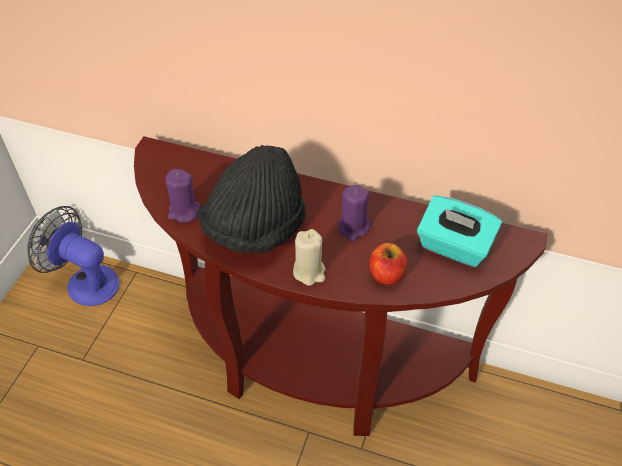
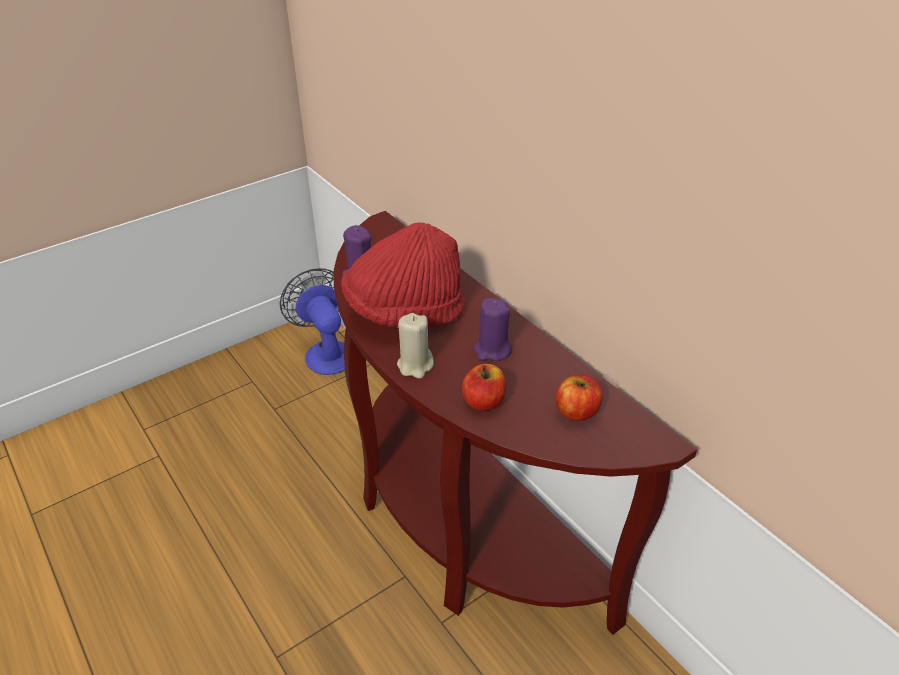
camera: 35 degrees right, 10 degrees down
black hat [198,145,306,254] -> red hat [341,222,465,328]
turquoise tissue box [417,196,502,267] -> apple [556,375,603,421]

